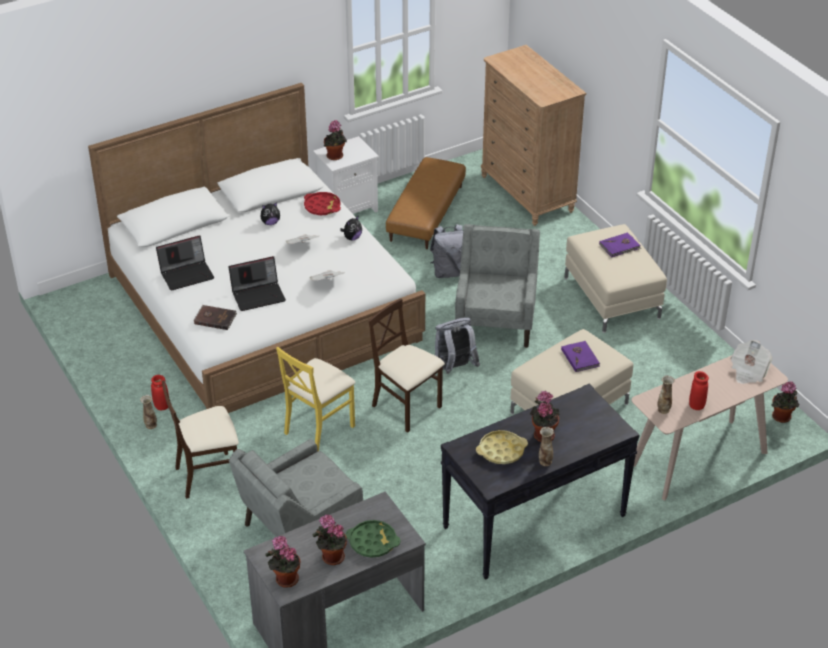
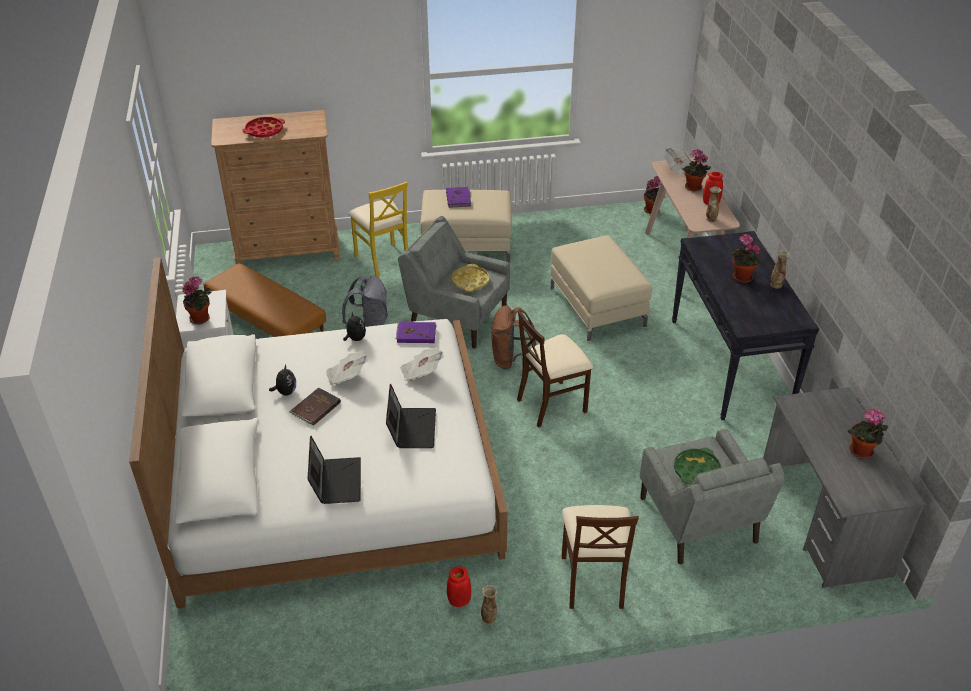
camera: 70 degrees left, 0 degrees up
brown book [194,305,237,330] -> brown book moved to [290,387,341,426]
potted plant [265,536,301,588] -> potted plant moved to [681,149,711,192]
yellow chair [276,346,355,451] -> yellow chair moved to [349,181,408,278]
red tray [304,192,341,216] -> red tray moved to [242,117,285,138]
green tray [346,520,401,558] -> green tray moved to [674,448,721,485]
grey backpack [435,317,480,374] -> brown backpack [491,305,536,369]
yellow tray [476,430,528,464] -> yellow tray moved to [452,264,489,291]
purple book [561,341,600,372] -> purple book moved to [396,322,437,343]

